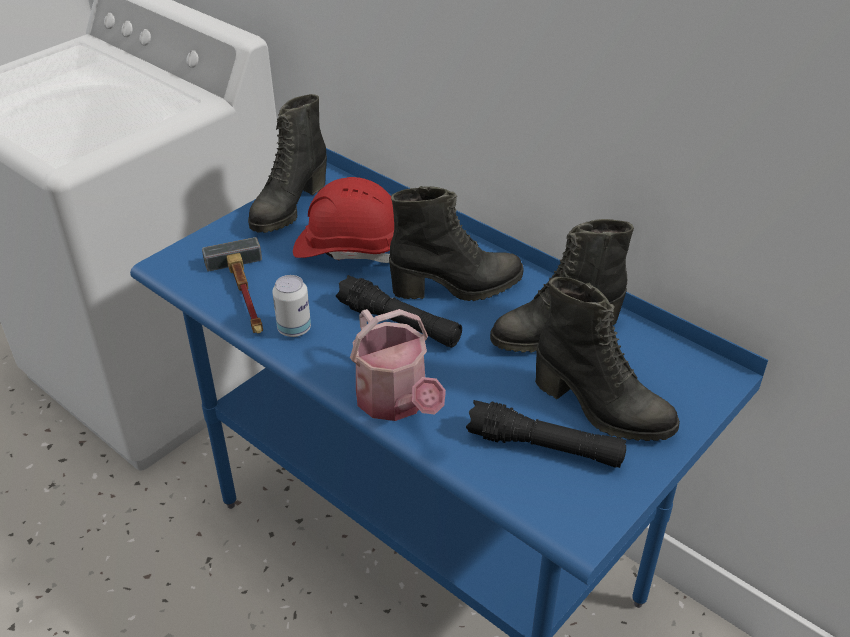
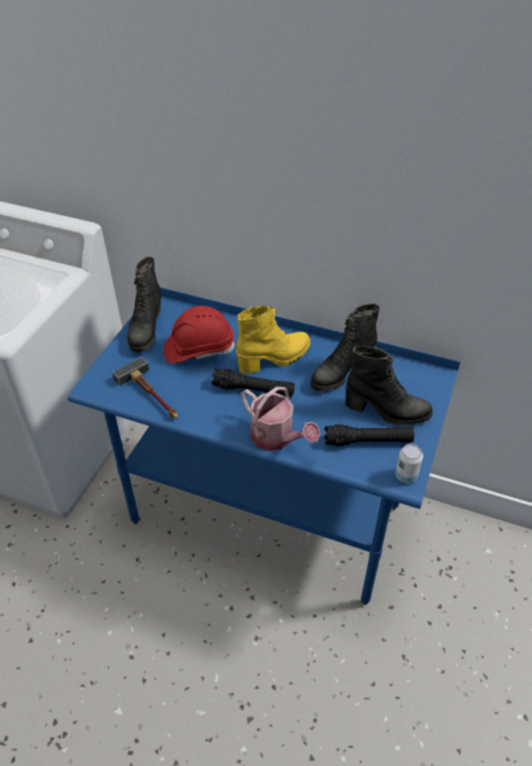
camera: 20 degrees left, 5 degrees up
can [272,275,311,337] -> can moved to [395,444,423,483]
black boot [389,186,524,301] -> yellow boot [236,306,310,374]

